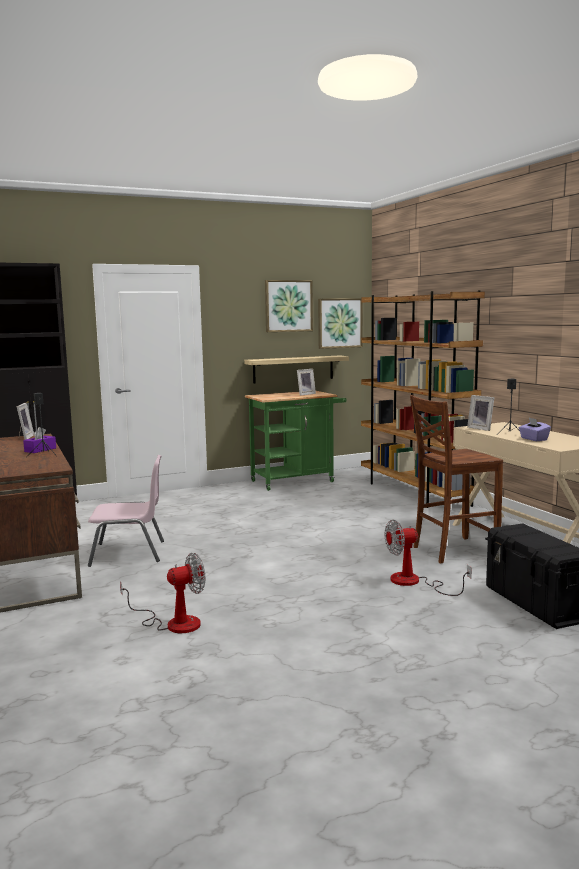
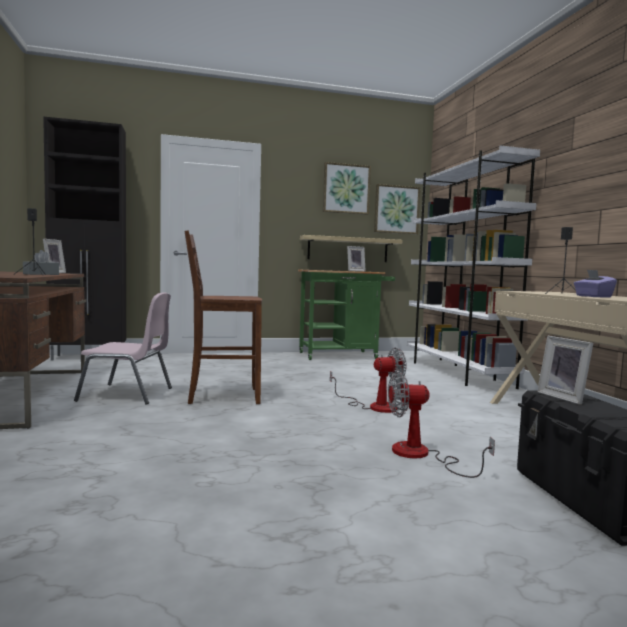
camera: 10 degrees right, 5 degrees down
purple tissue box [23,427,56,453] -> grey tissue box [23,250,59,275]
fan [120,553,205,633] -> fan moved to [330,347,407,413]
brown bookcase [361,291,485,508] -> white bookcase [407,145,540,389]
brown chair [410,395,503,564] -> brown chair moved to [185,230,262,404]
picture frame [467,395,494,431] -> picture frame moved to [537,336,593,405]

